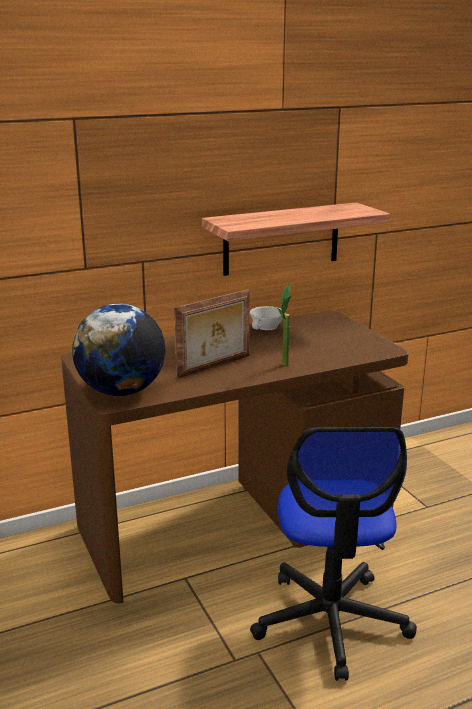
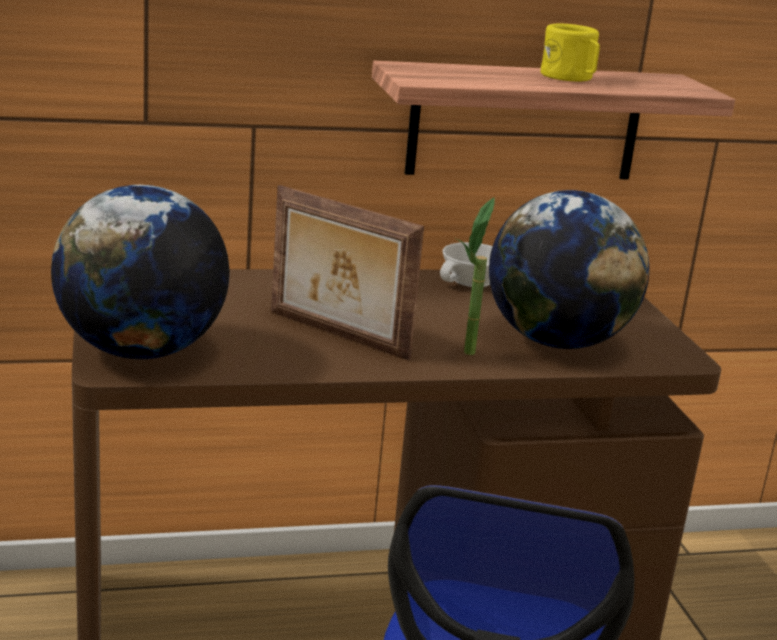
camera: 10 degrees right, 0 degrees up
picture frame [174,289,250,378] -> picture frame turned 60 degrees clockwise [271,185,424,360]
none -> globe [489,190,649,349]
none -> yellow mug [541,24,600,81]

